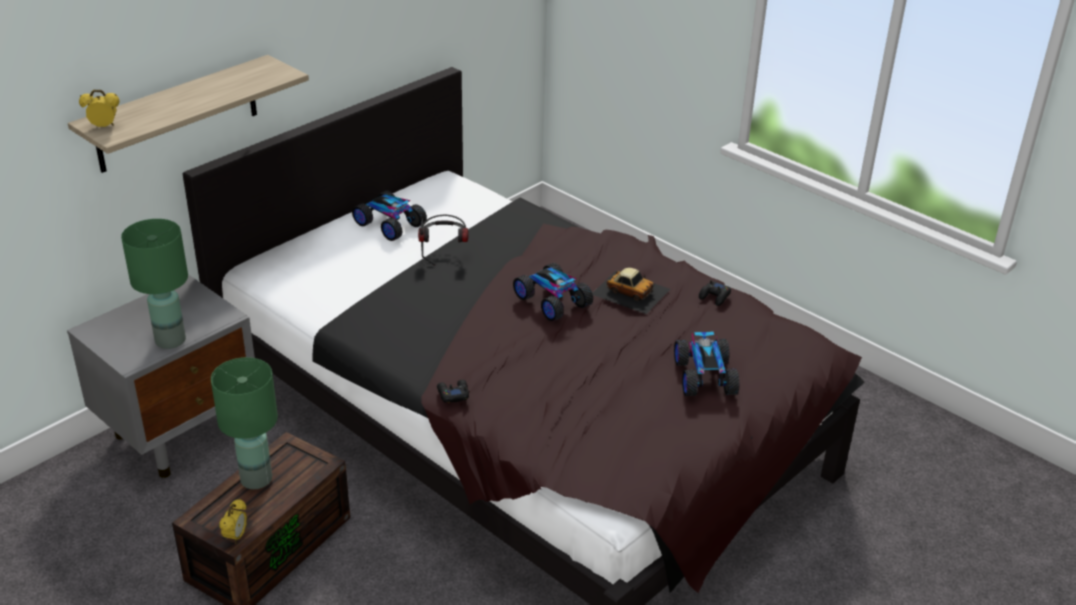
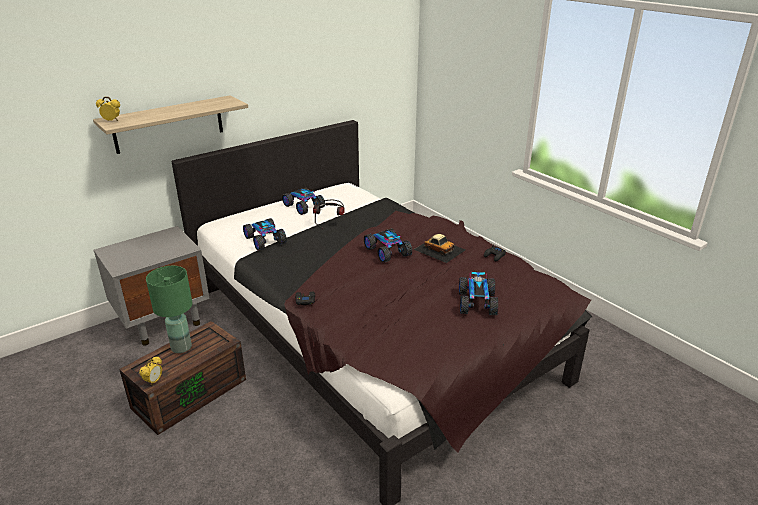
camera: 10 degrees right, 5 degrees down
green table lamp [121,219,188,349] -> none
none -> toy car [243,218,287,250]

